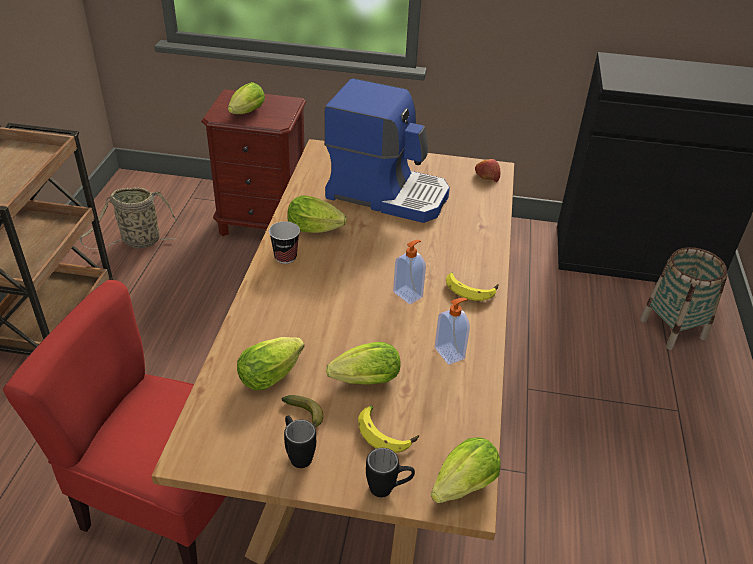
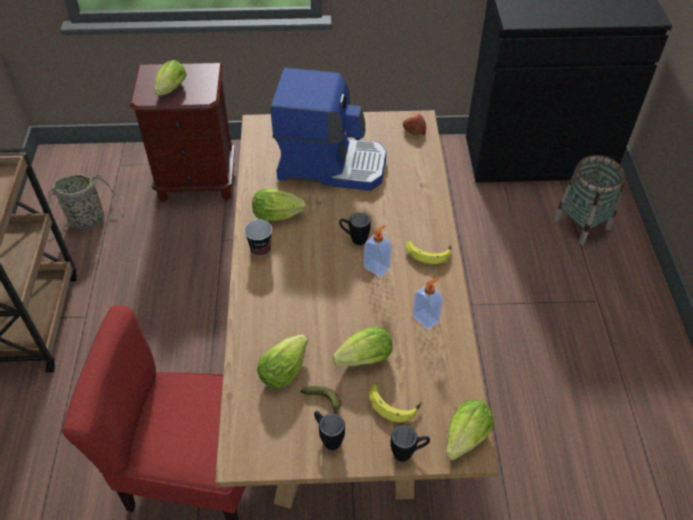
camera: 10 degrees left, 10 degrees up
none -> black mug [339,212,371,245]

